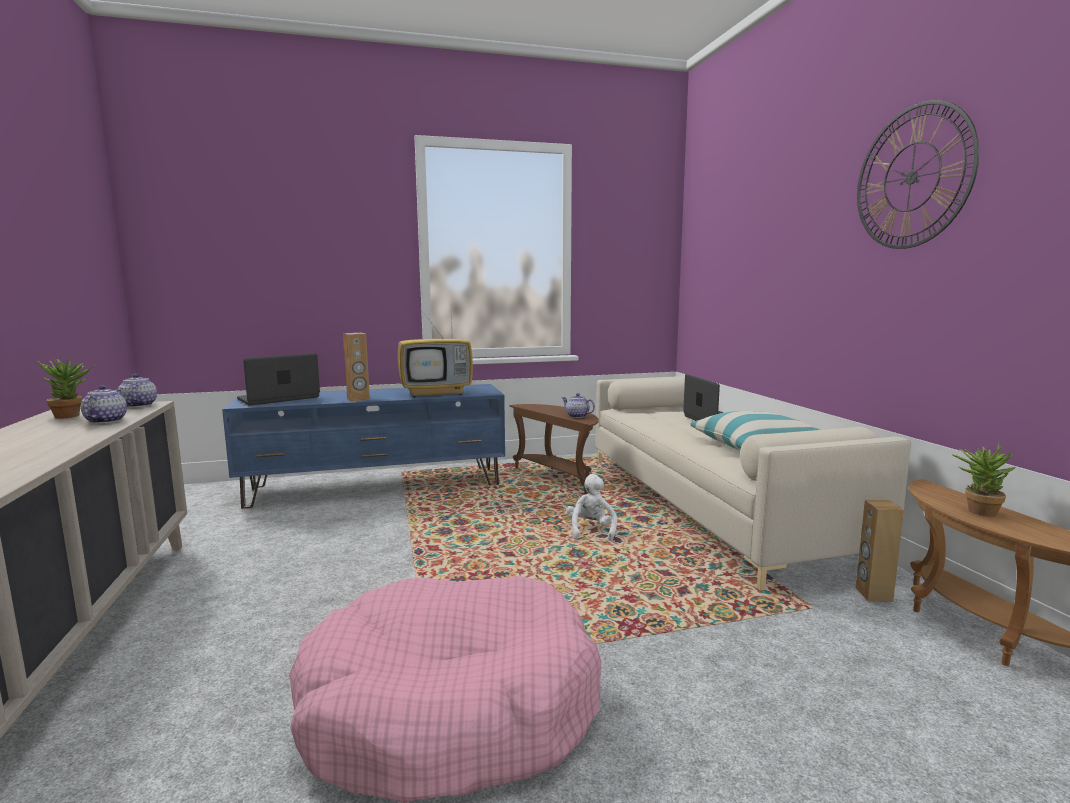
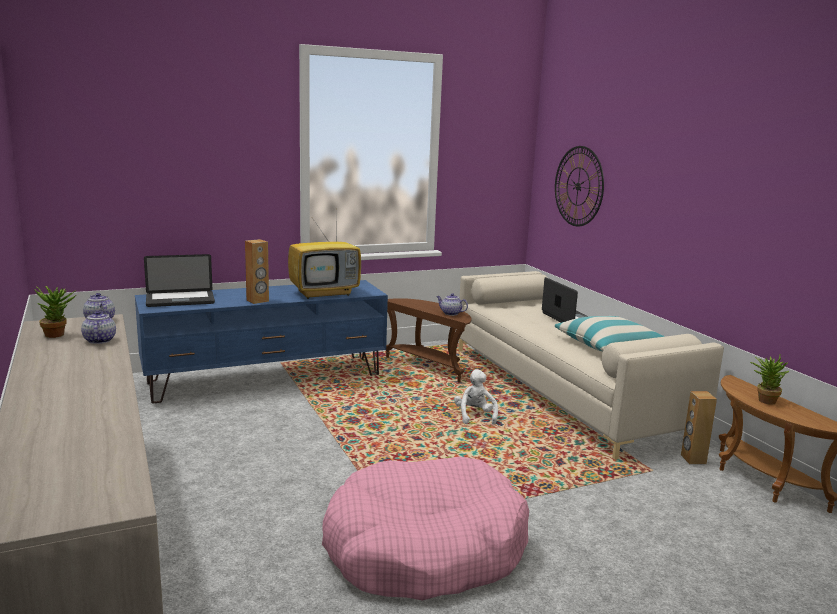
camera: 10 degrees left, 5 degrees up
laptop [237,353,320,406] -> laptop turned 150 degrees counterclockwise [144,254,215,307]
wall clock [857,100,979,249] -> wall clock moved to [555,146,604,227]

